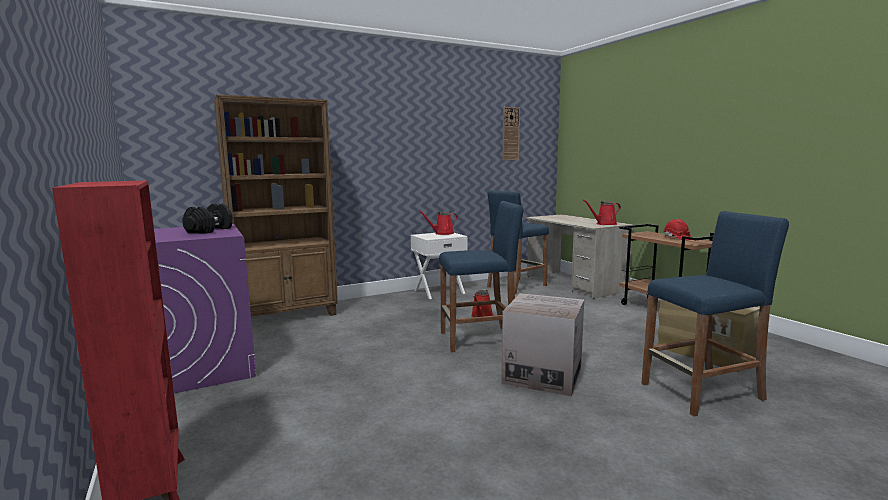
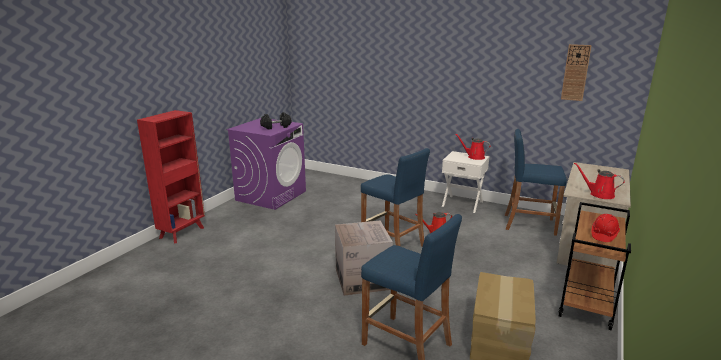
camera: 55 degrees right, 10 degrees up
brown bookcase [214,95,338,317] -> none

